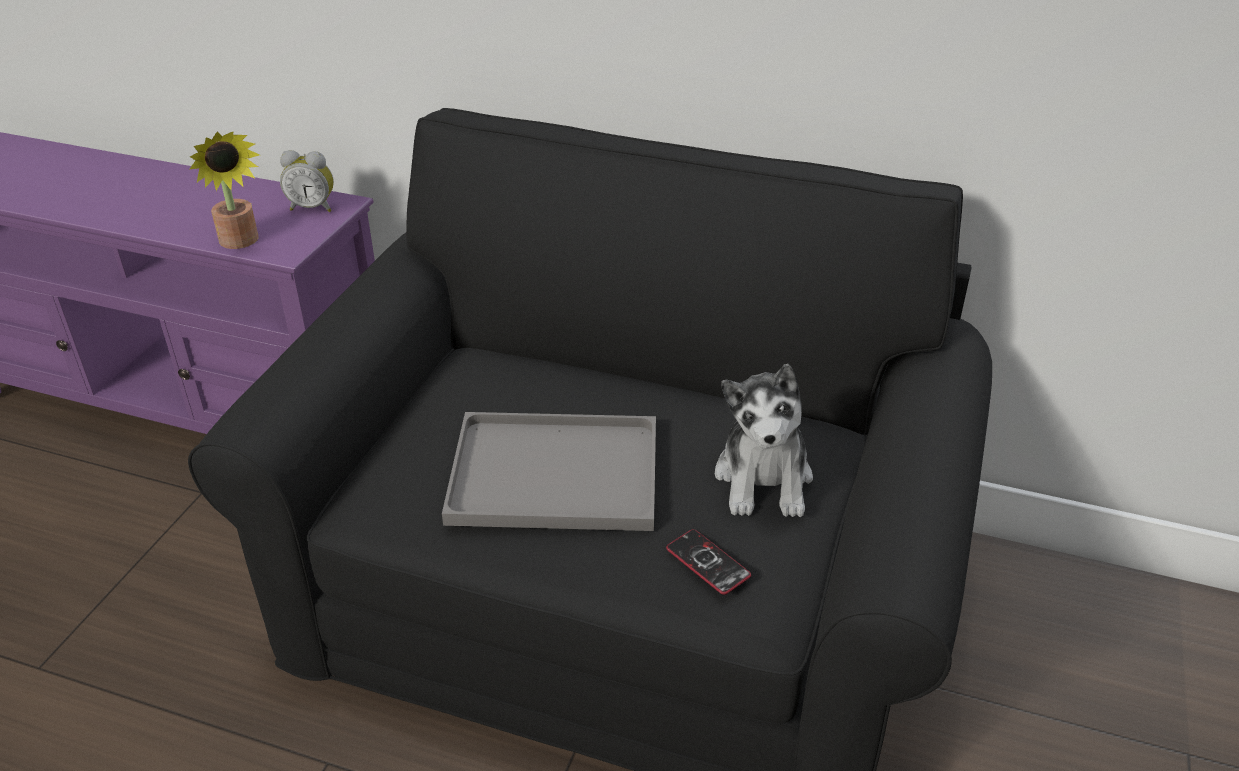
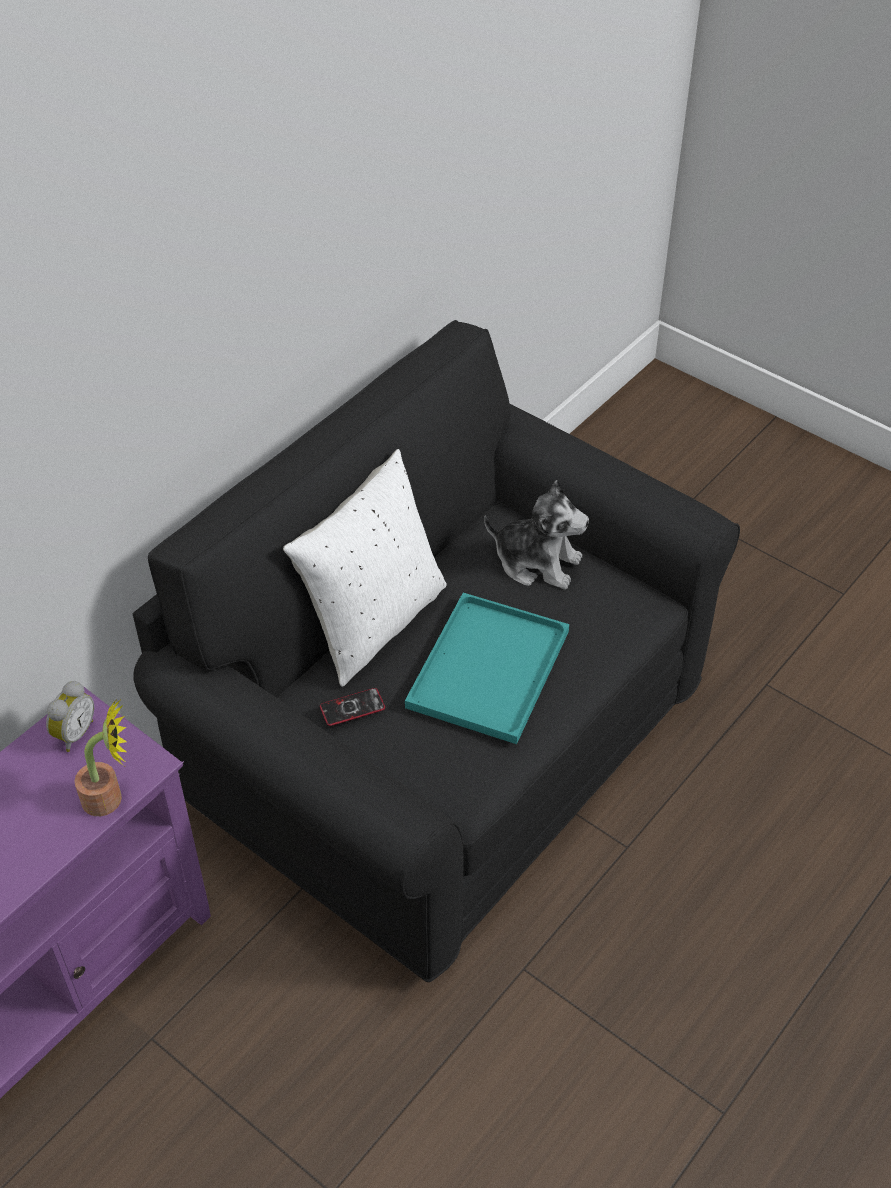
camera: 70 degrees left, 10 degrees up
grey tray [442,412,656,531] -> turquoise tray [405,593,569,744]
phone [666,529,751,595] -> phone moved to [320,688,385,726]
none -> white pillow [283,449,447,687]

